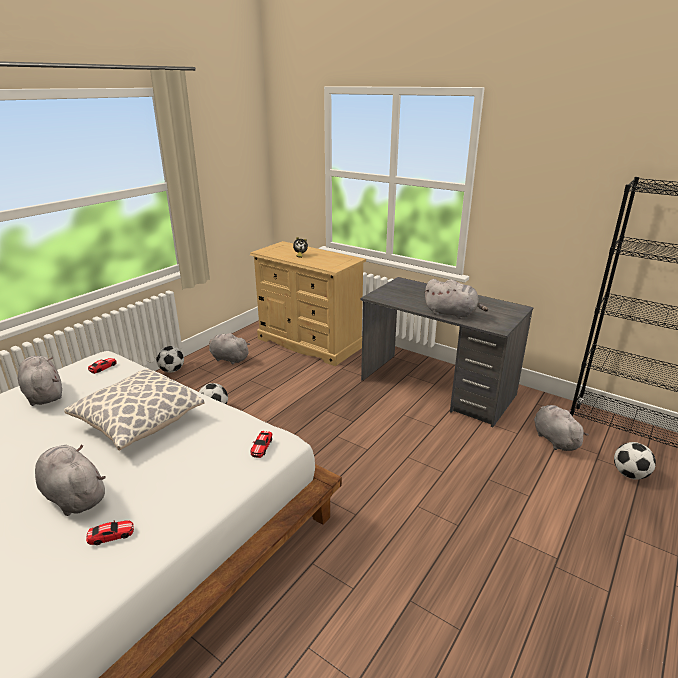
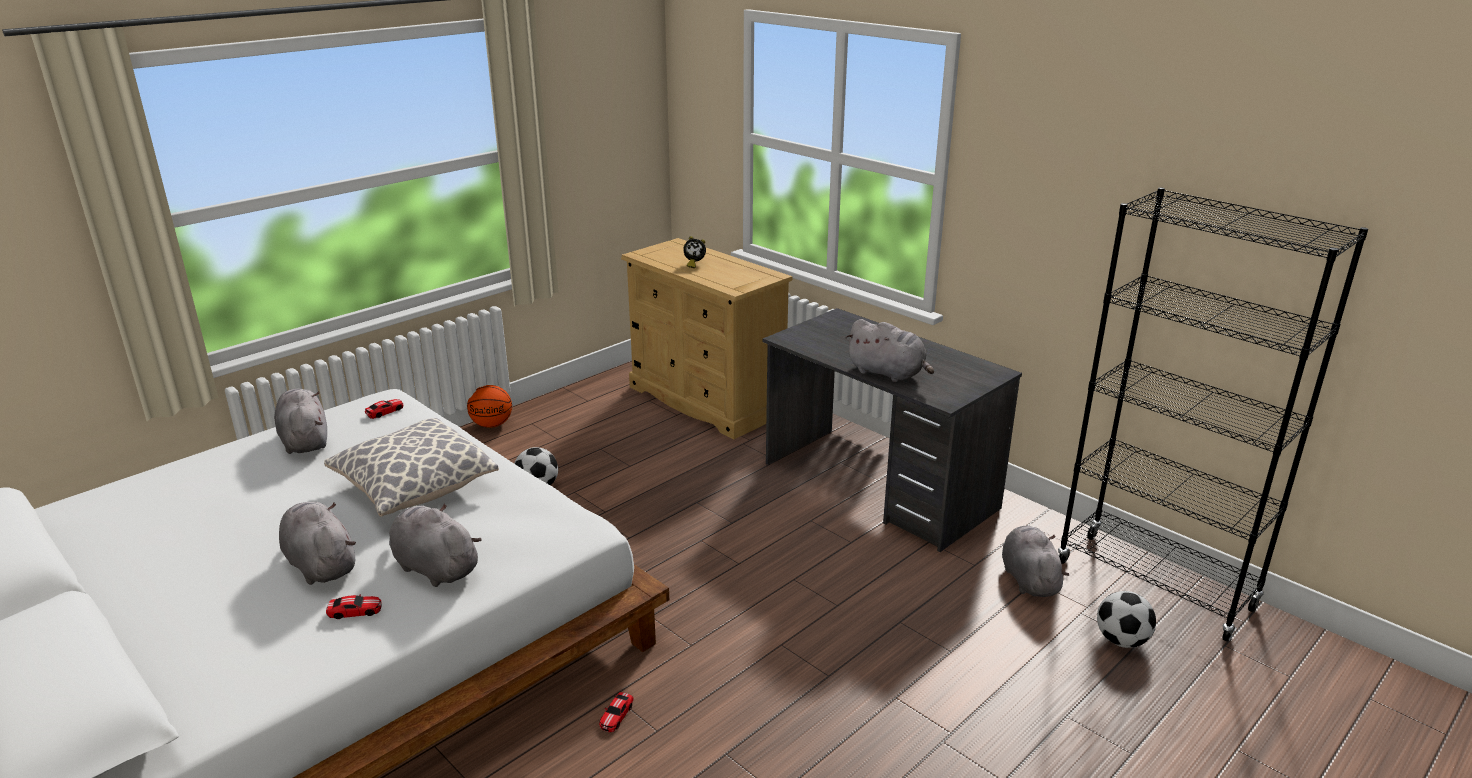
camera: 10 degrees right, 0 degrees up
football [156,346,184,373] -> basketball [467,385,512,428]
grey plush toy [209,333,250,365] -> grey plush toy moved to [389,503,481,587]
toy car [250,431,272,458] -> toy car moved to [599,692,634,732]

